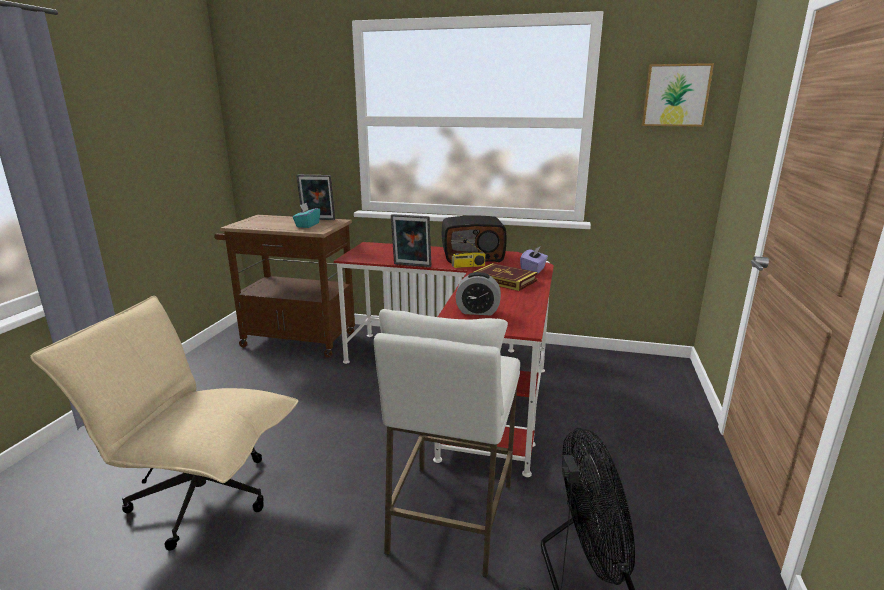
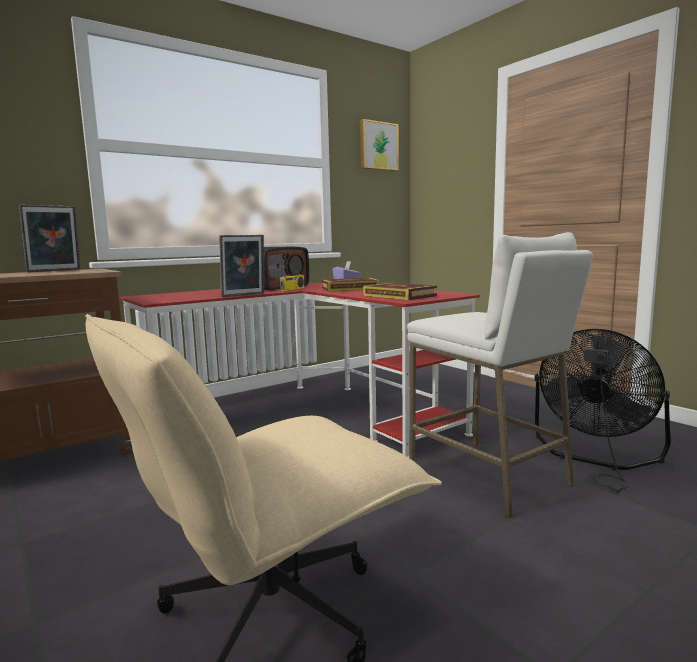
camera: 50 degrees left, 10 degrees down
turquoise tissue box [293,203,320,228] -> none
alarm clock [456,272,501,315] -> book [363,283,437,300]

